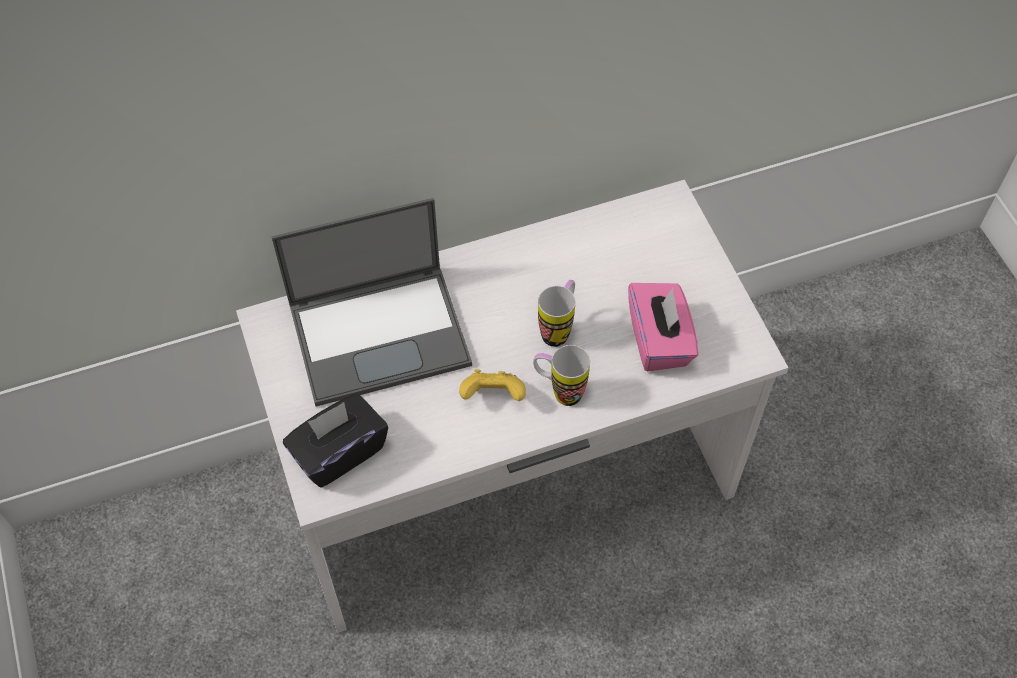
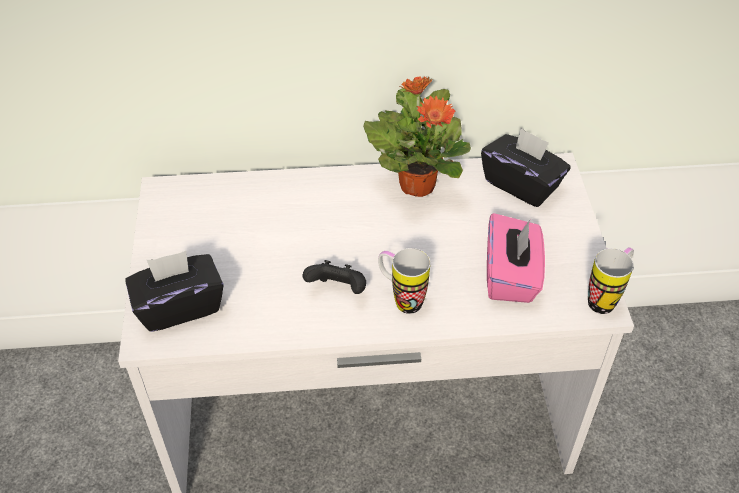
camera: 15 degrees right, 10 degrees down
laptop [272,198,472,407] -> none
yellow game controller [459,369,526,401] -> black game controller [302,260,366,294]
mug [538,280,575,347] -> mug moved to [588,247,634,314]
none -> potted plant [363,76,471,197]
none -> black tissue box [481,128,571,207]

